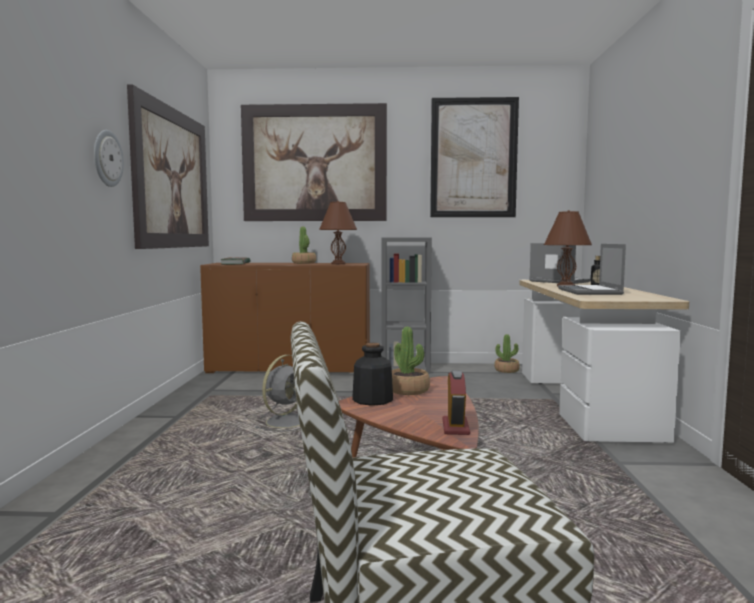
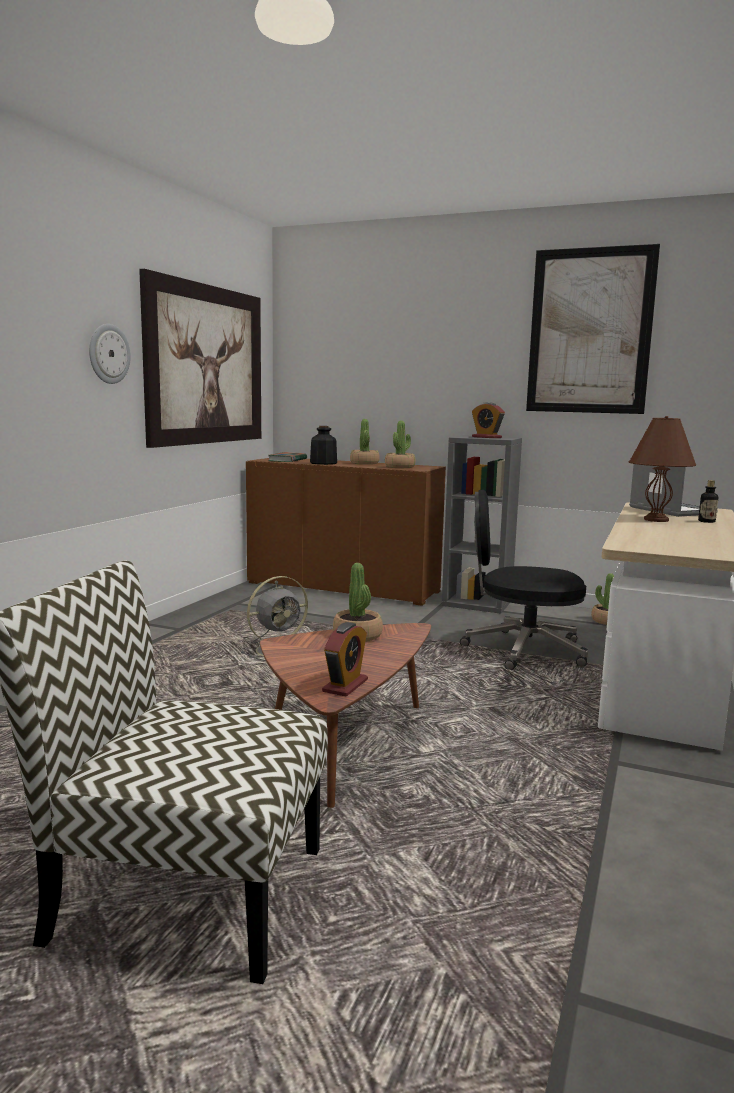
camera: 20 degrees right, 5 degrees up
picture [241,103,387,221] -> none
brown table lamp [319,201,357,264] -> potted plant [385,421,416,468]
bottle [352,343,393,406] -> bottle moved to [310,426,337,465]
laptop [558,244,626,295] -> none
none -> black office chair [460,490,588,670]
none -> alarm clock [472,402,505,438]

